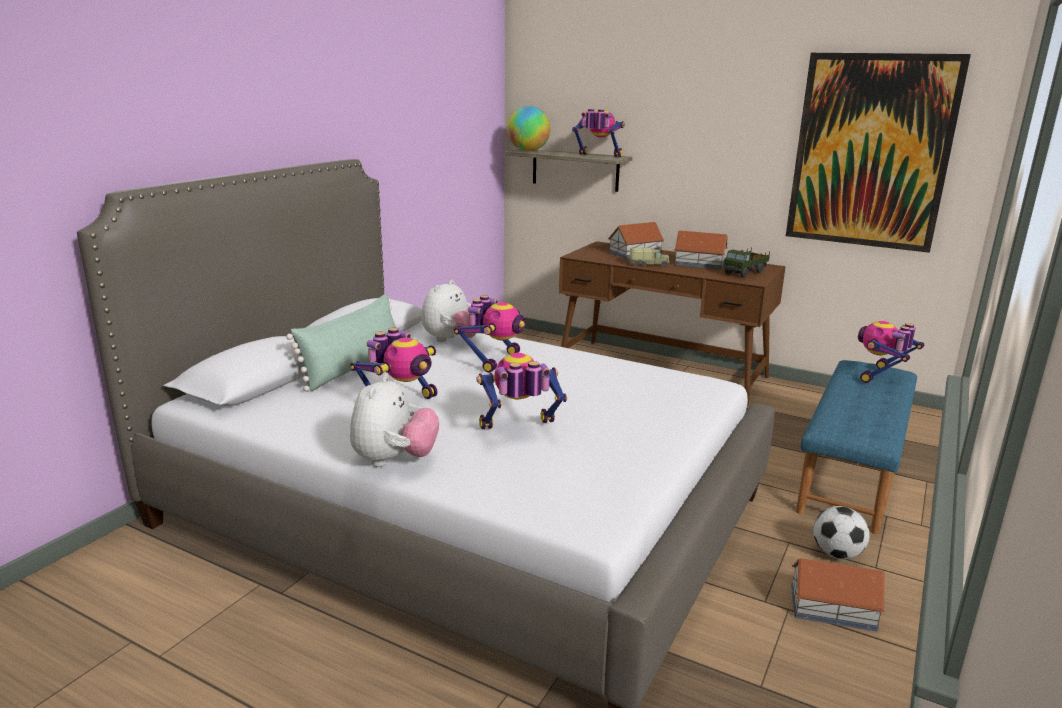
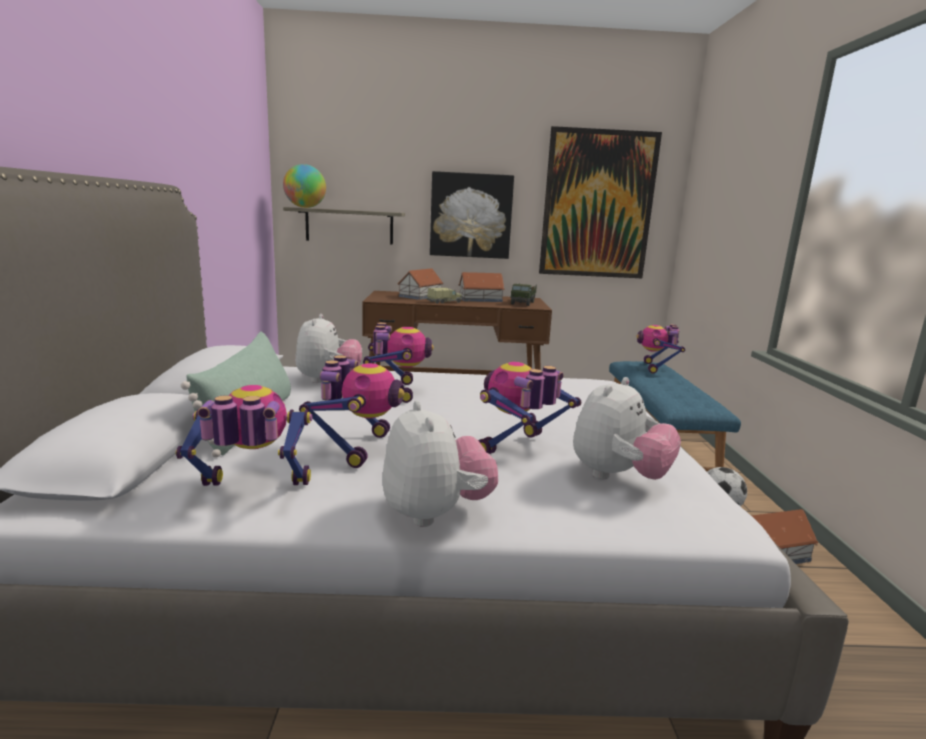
camera: 30 degrees left, 5 degrees down
toy robot [572,109,625,157] -> toy robot moved to [175,385,312,486]
none -> picture [430,171,514,259]
none -> plush toy [573,377,681,480]

